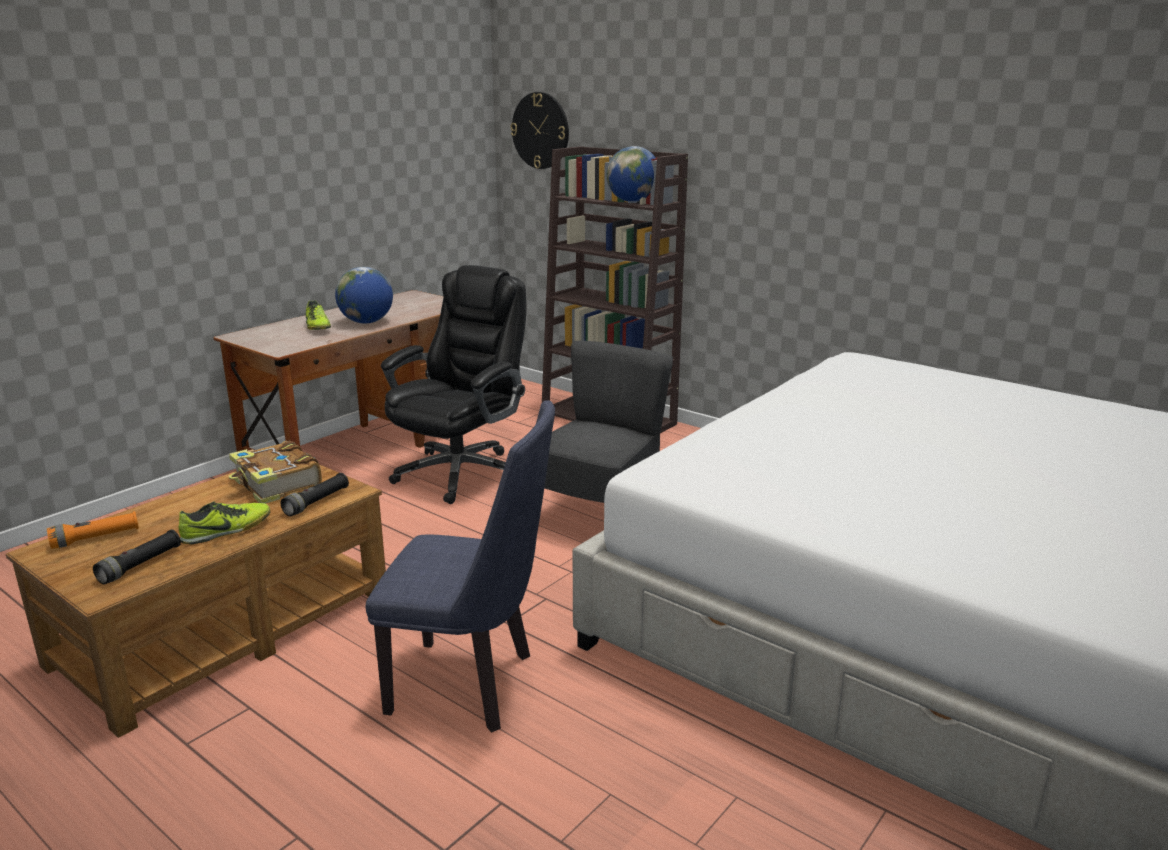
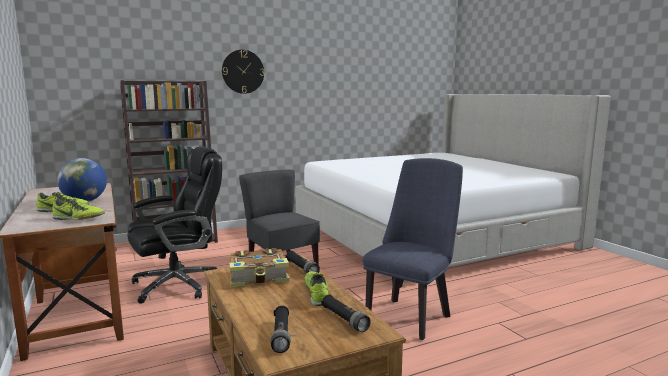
camera: 65 degrees left, 10 degrees down
orange flashlight [47,511,139,549] -> black flashlight [271,306,291,353]
black office chair [381,265,526,504] -> black office chair turned 90 degrees clockwise [128,147,222,304]
wall clock [510,92,569,169] -> wall clock moved to [222,50,264,94]
globe [607,146,656,202] -> none
none -> shoe [52,199,105,220]

